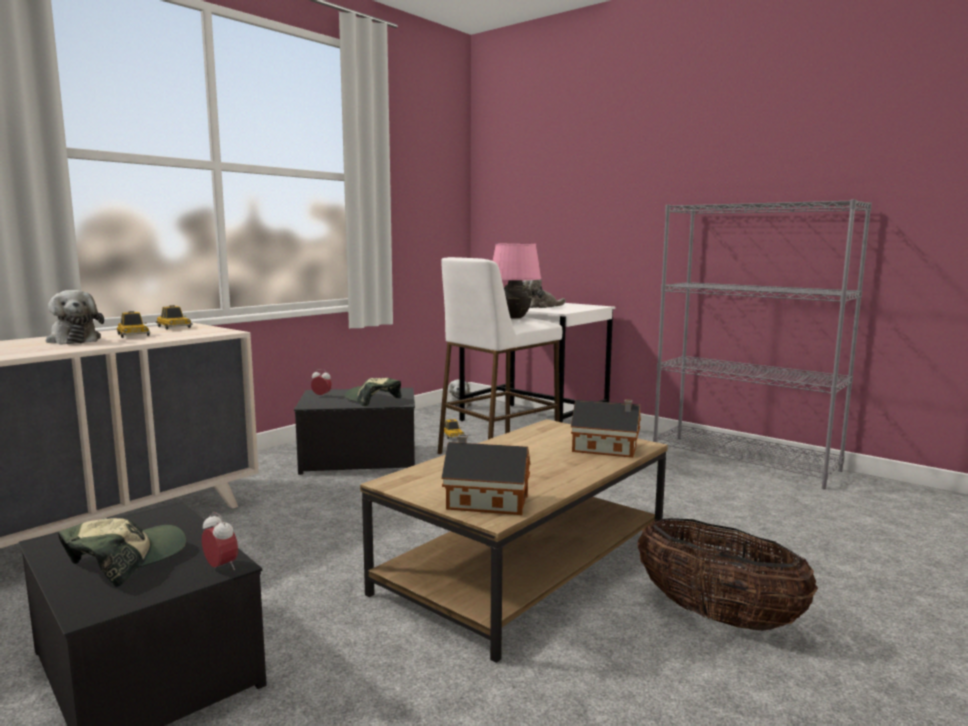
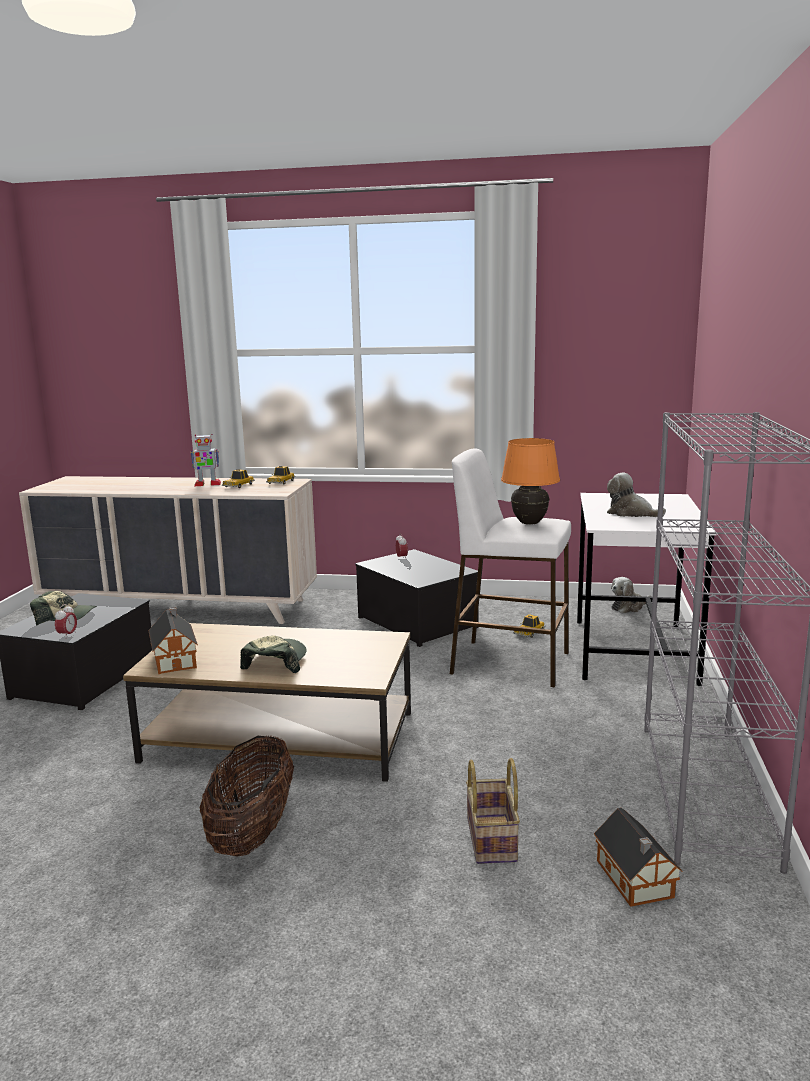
camera: 60 degrees right, 5 degrees up
plush toy [46,290,104,344] -> toy robot [190,434,221,486]
cap [345,378,402,406] -> cap moved to [240,635,307,673]
pink table lamp [493,244,541,319] -> orange table lamp [501,438,560,525]
toy house [571,399,641,458] -> toy house moved to [594,808,682,907]
none -> basket [466,758,520,864]

